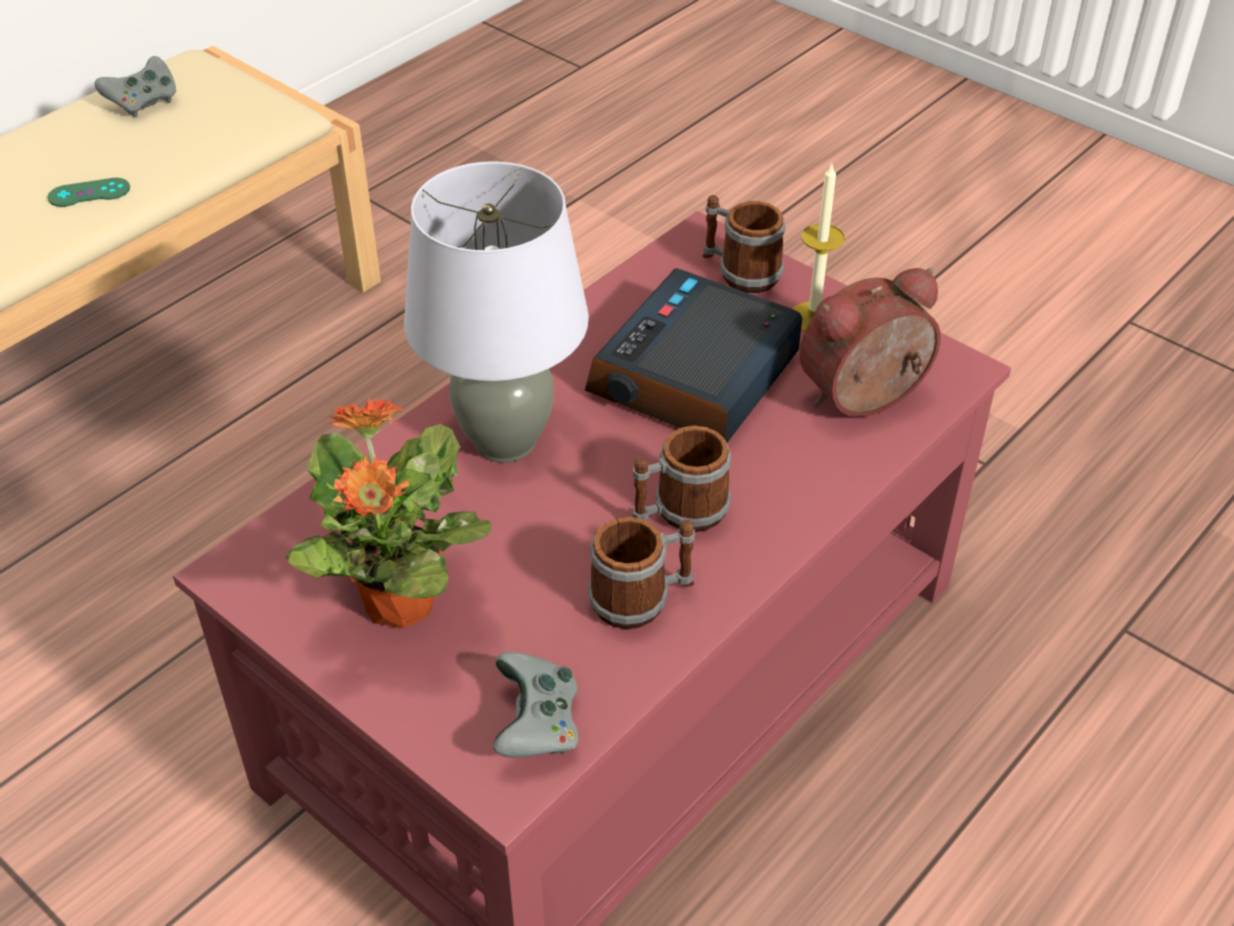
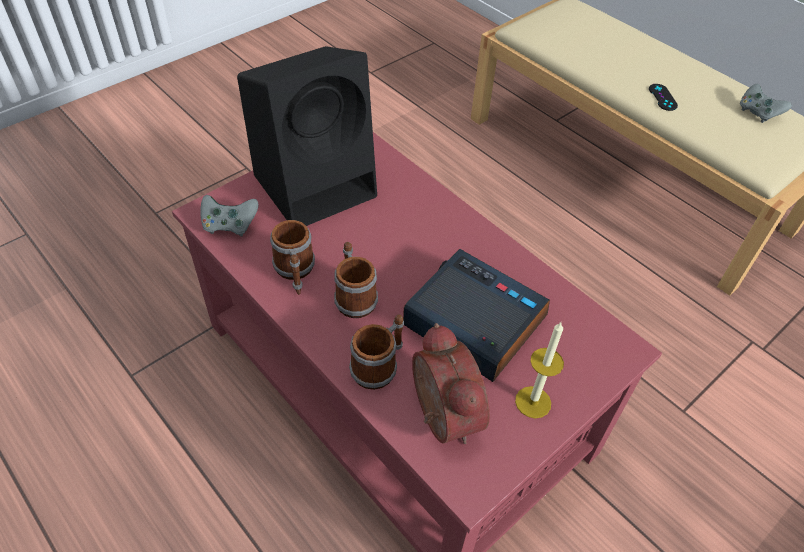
camera: 95 degrees right, 5 degrees up
green game controller [47,178,130,207] -> black game controller [649,84,678,111]
potted plant [286,397,491,628] -> black speaker [237,46,377,226]
grey table lamp [404,161,589,462] -> none
mug [703,195,785,293] -> mug moved to [349,314,404,390]

